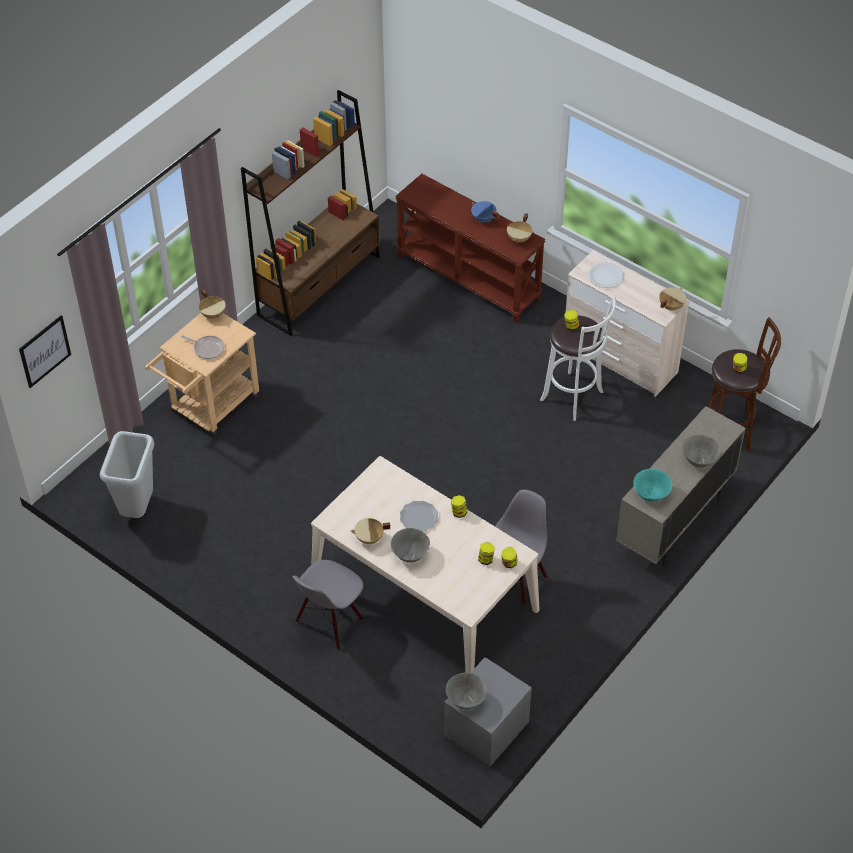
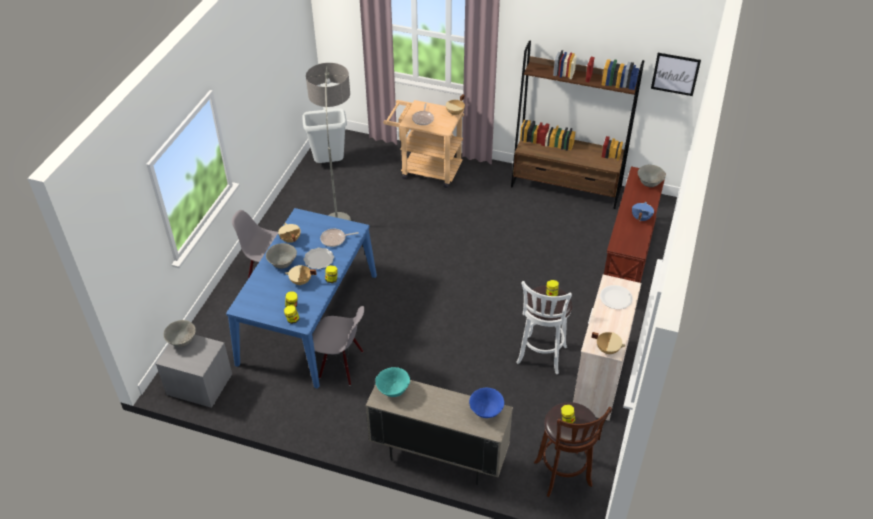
camera: 70 degrees right, 5 degrees down
picture [19,315,71,388] -> picture moved to [651,53,701,96]
beige dining table [311,456,540,673] -> blue dining table [226,208,377,388]
beige cooking pot [507,213,532,243] -> beige cooking pot moved to [285,265,317,286]
grey bowl [682,435,720,467] -> grey bowl moved to [638,165,666,187]
none -> floor lamp [306,63,351,221]
none -> frying pan [320,229,359,247]
none -> blue bowl [469,388,504,418]

